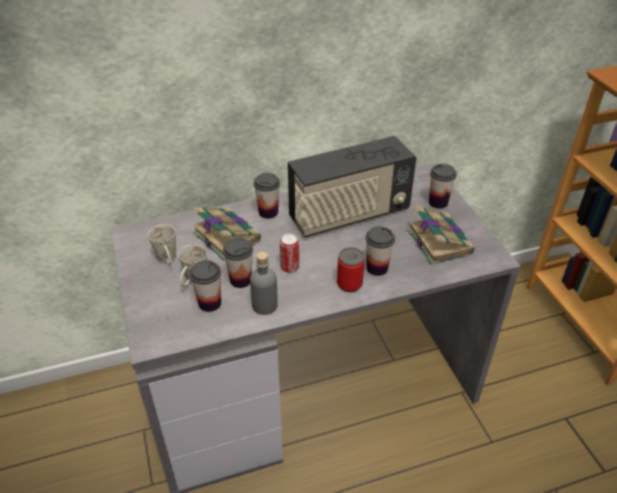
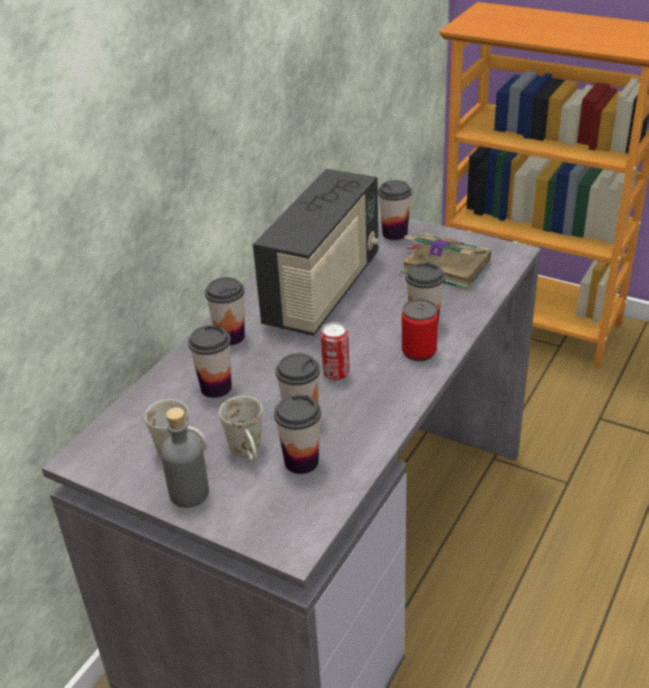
camera: 40 degrees left, 5 degrees down
book [193,207,261,261] -> cup [188,325,232,398]
grey bottle [250,252,278,315] -> grey bottle moved to [161,407,209,508]

